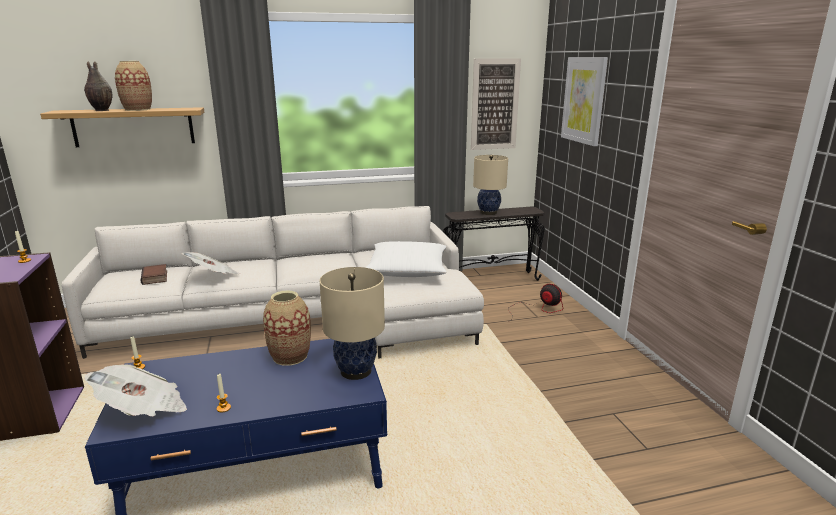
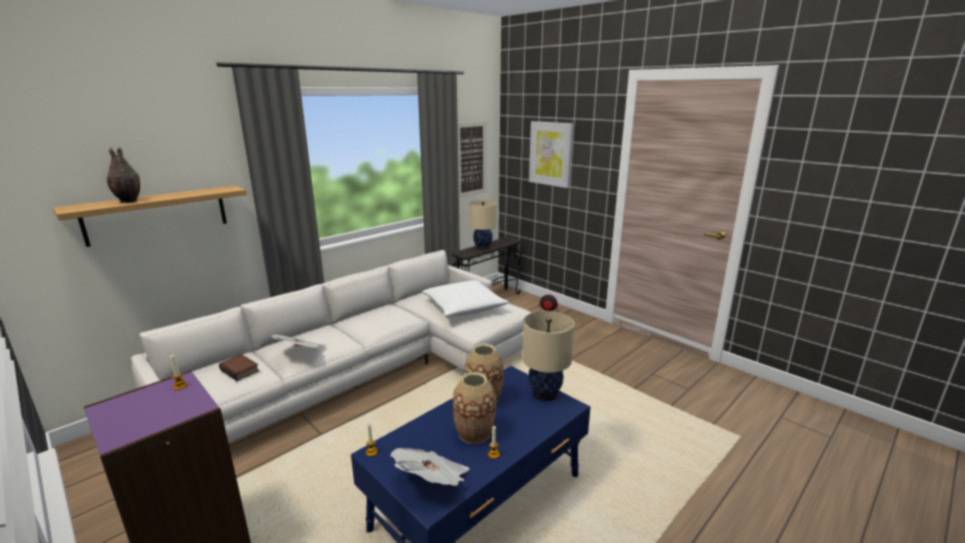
camera: 30 degrees left, 0 degrees up
vase [115,61,152,111] -> vase moved to [453,372,496,444]

